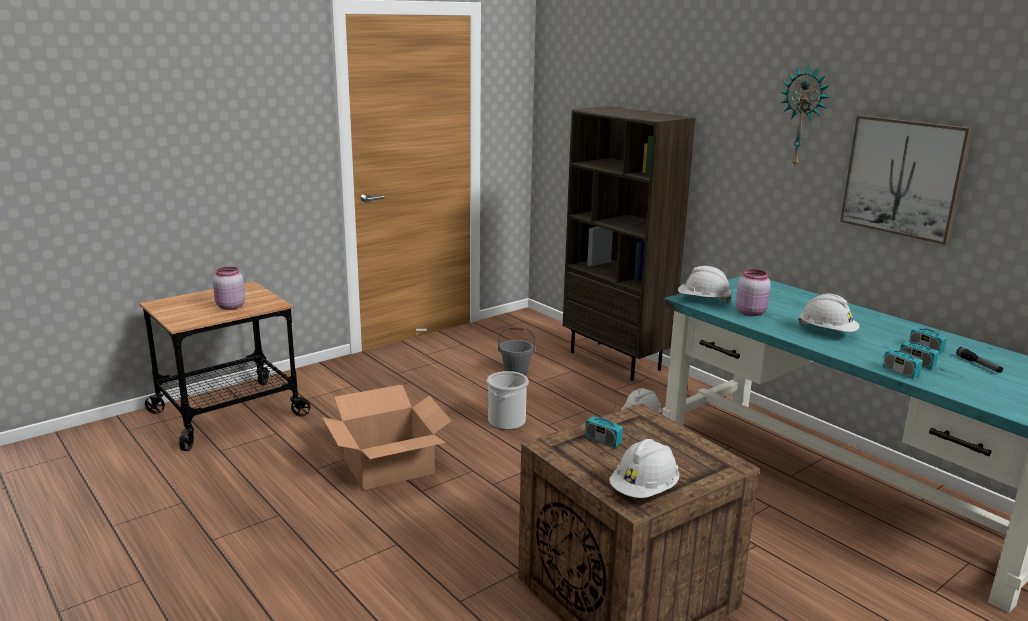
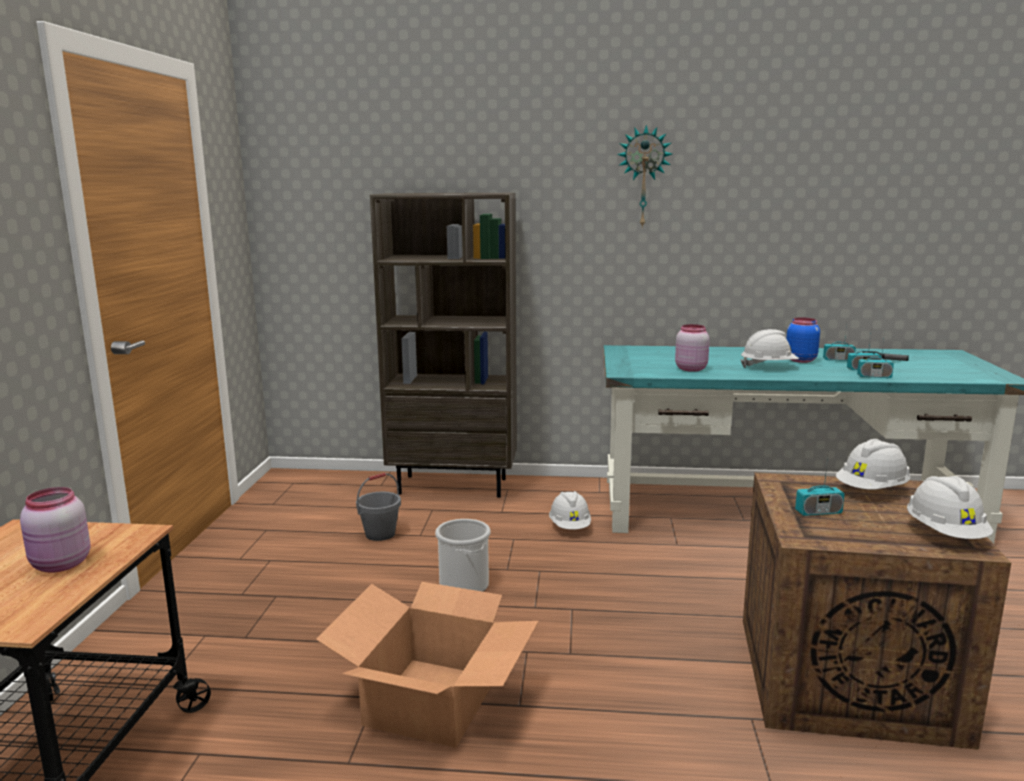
camera: 45 degrees left, 5 degrees down
white hard hat [678,266,732,303] -> white hard hat moved to [836,439,910,490]
picture [840,115,973,245] -> none
none -> blue jar [786,317,820,363]

